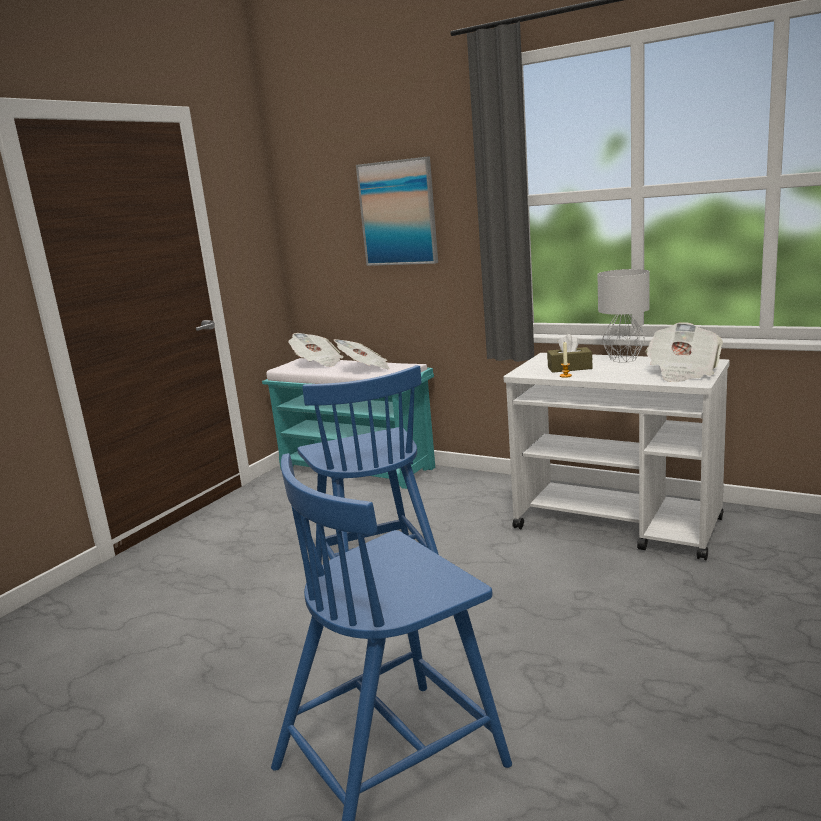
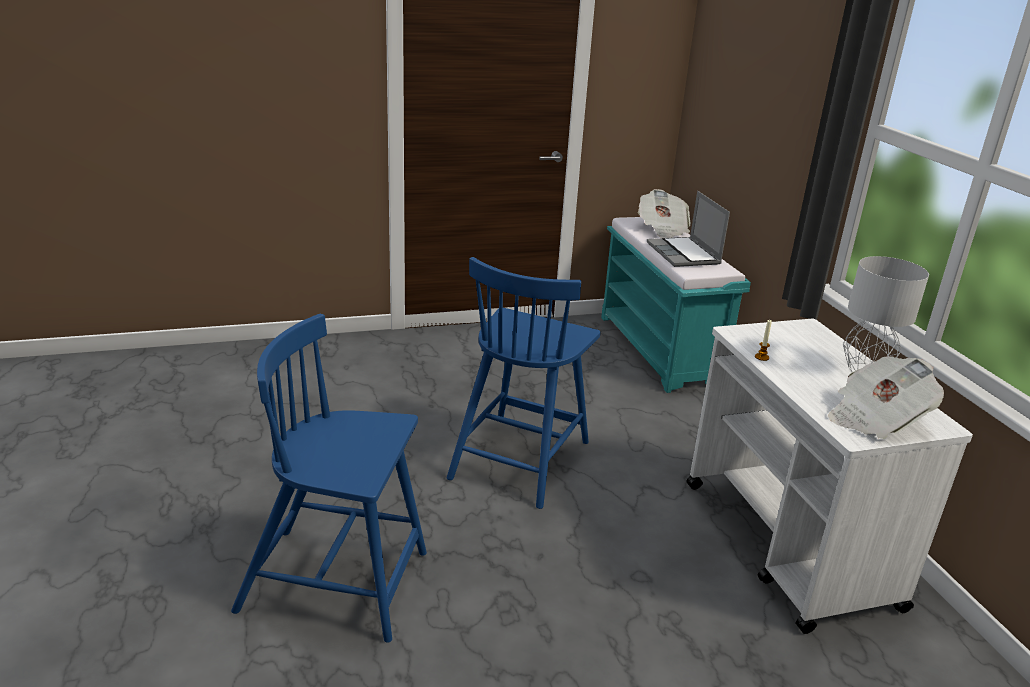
camera: 40 degrees right, 10 degrees up
newspaper [334,339,390,369] -> laptop [647,191,730,267]
picture [356,157,438,266] -> none
brown tissue box [547,334,592,373] -> none

